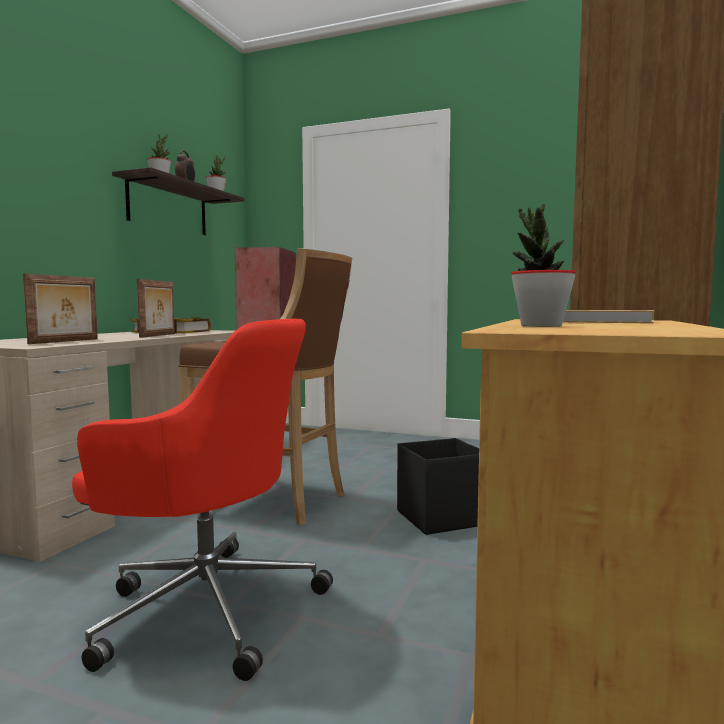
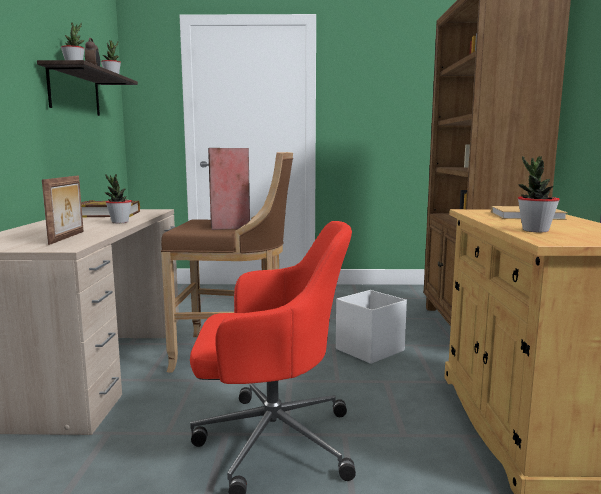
camera: 20 degrees left, 5 degrees up
picture frame [137,279,175,338] -> potted plant [105,174,132,223]
black storage box [397,438,479,535] -> white storage box [336,290,407,364]

